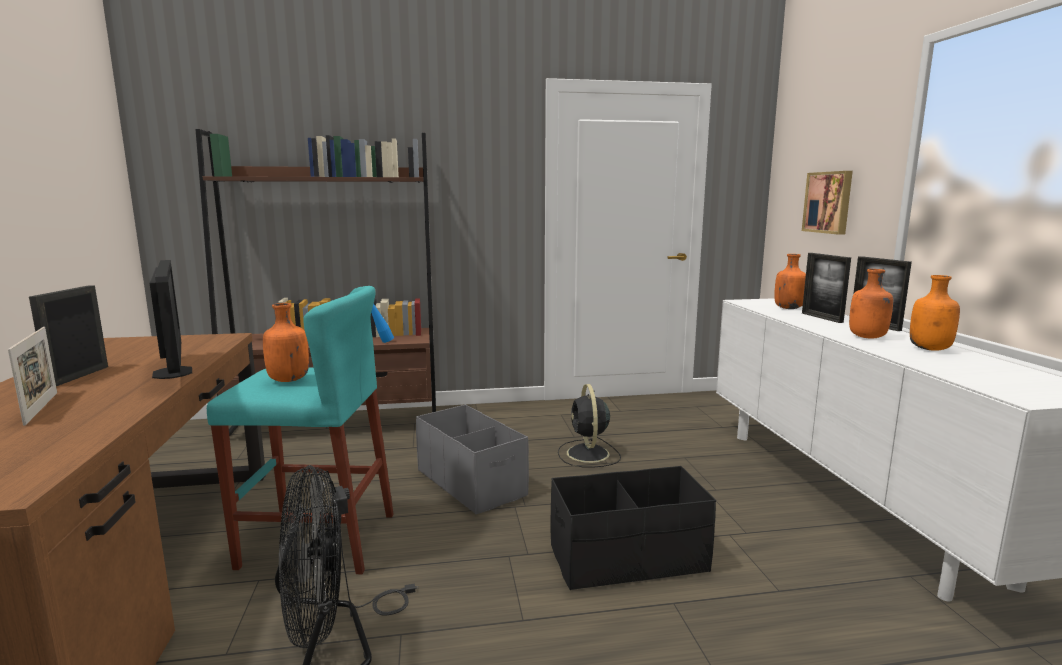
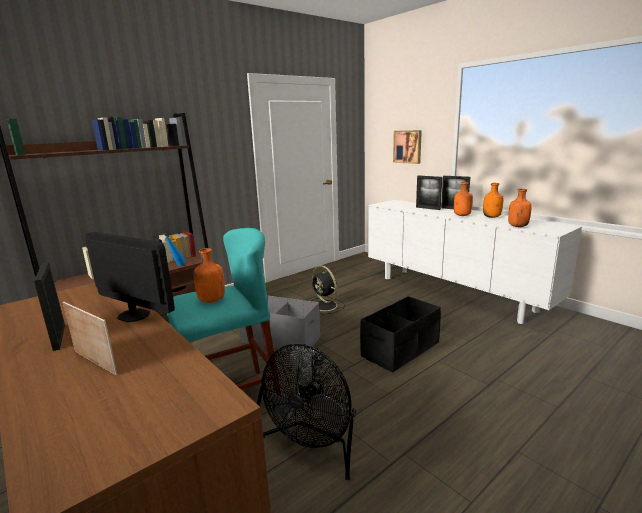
camera: 30 degrees left, 5 degrees up
orange bottle [774,254,806,309] -> orange bottle moved to [508,189,532,227]

